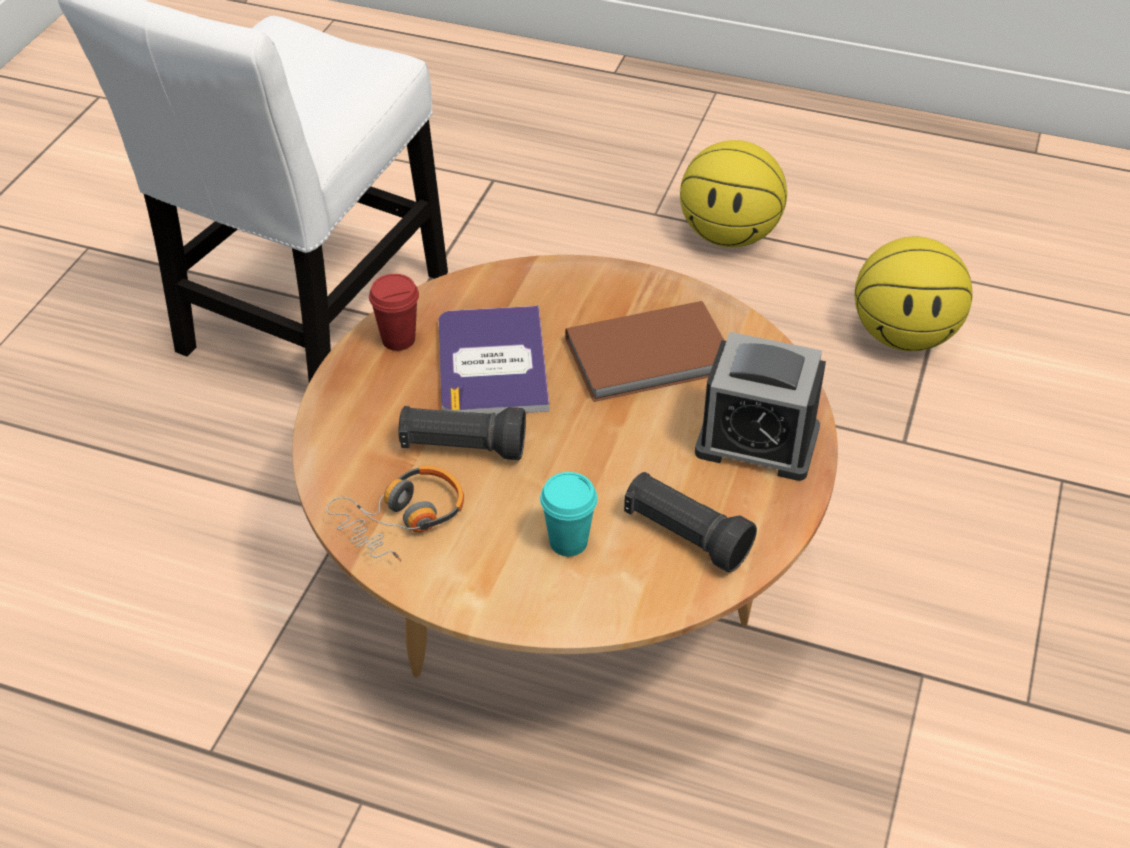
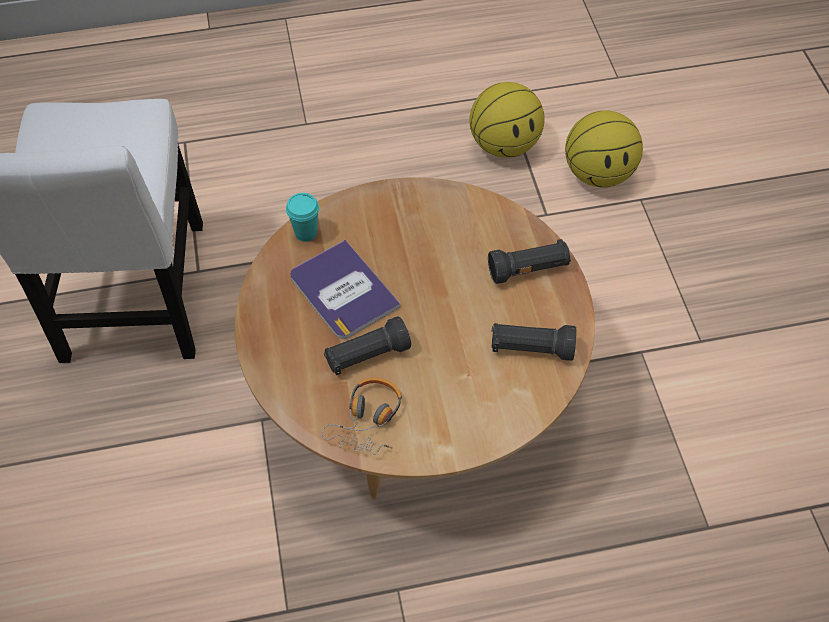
camera: 30 degrees left, 10 degrees up
red cup [369,274,419,351] -> none
turquoise cup [540,472,598,557] -> turquoise cup moved to [286,193,319,242]
brown book [565,301,725,402] -> none
basketball [680,140,787,247] -> basketball moved to [565,110,643,187]
alarm clock [695,332,826,481] -> black flashlight [488,239,571,284]

